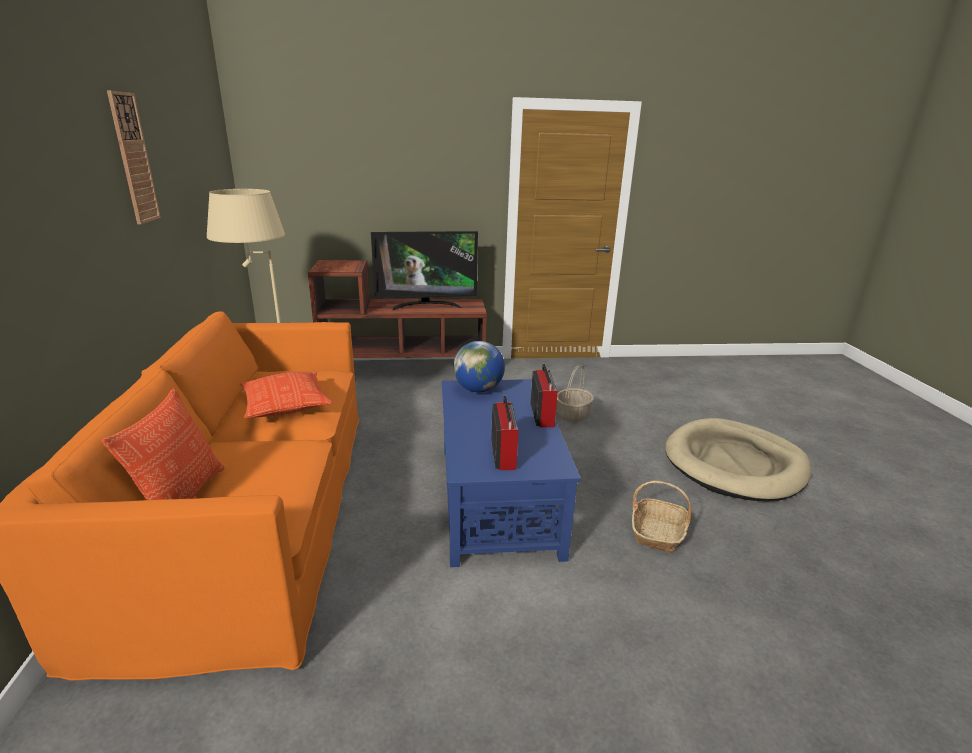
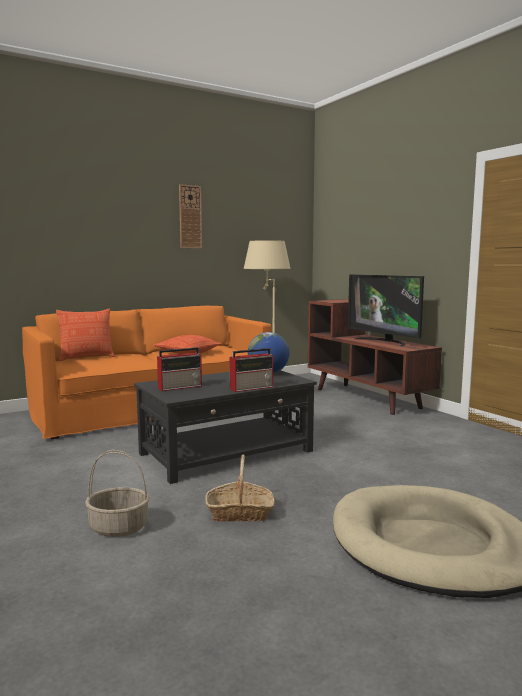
camera: 65 degrees right, 15 degrees down
blue coffee table [442,379,581,567] -> black coffee table [134,370,317,484]
basket [556,364,594,422] -> basket moved to [85,450,150,537]

